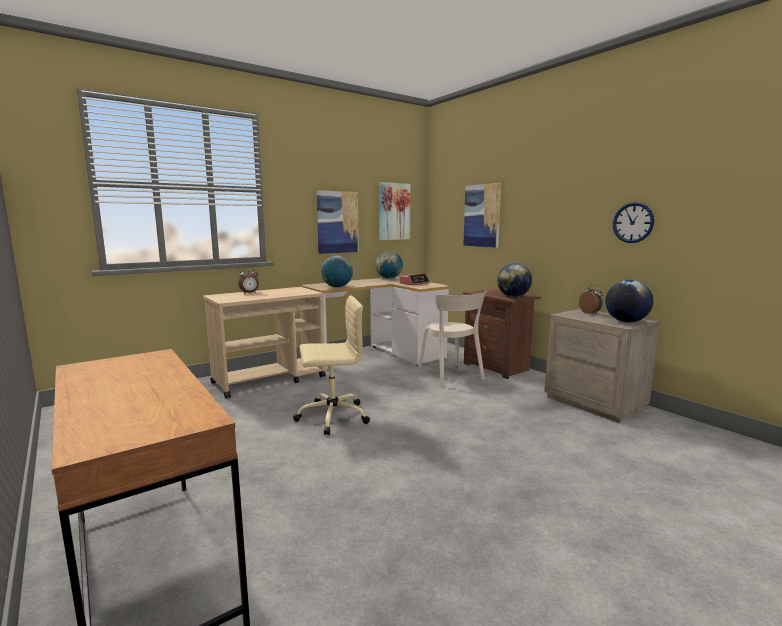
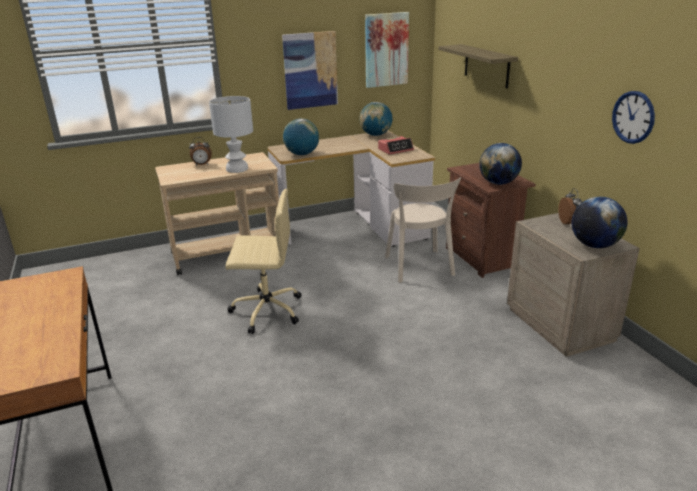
camera: 15 degrees right, 15 degrees up
picture [463,183,501,247] -> shelf [439,44,518,88]
none -> white table lamp [209,96,253,173]

